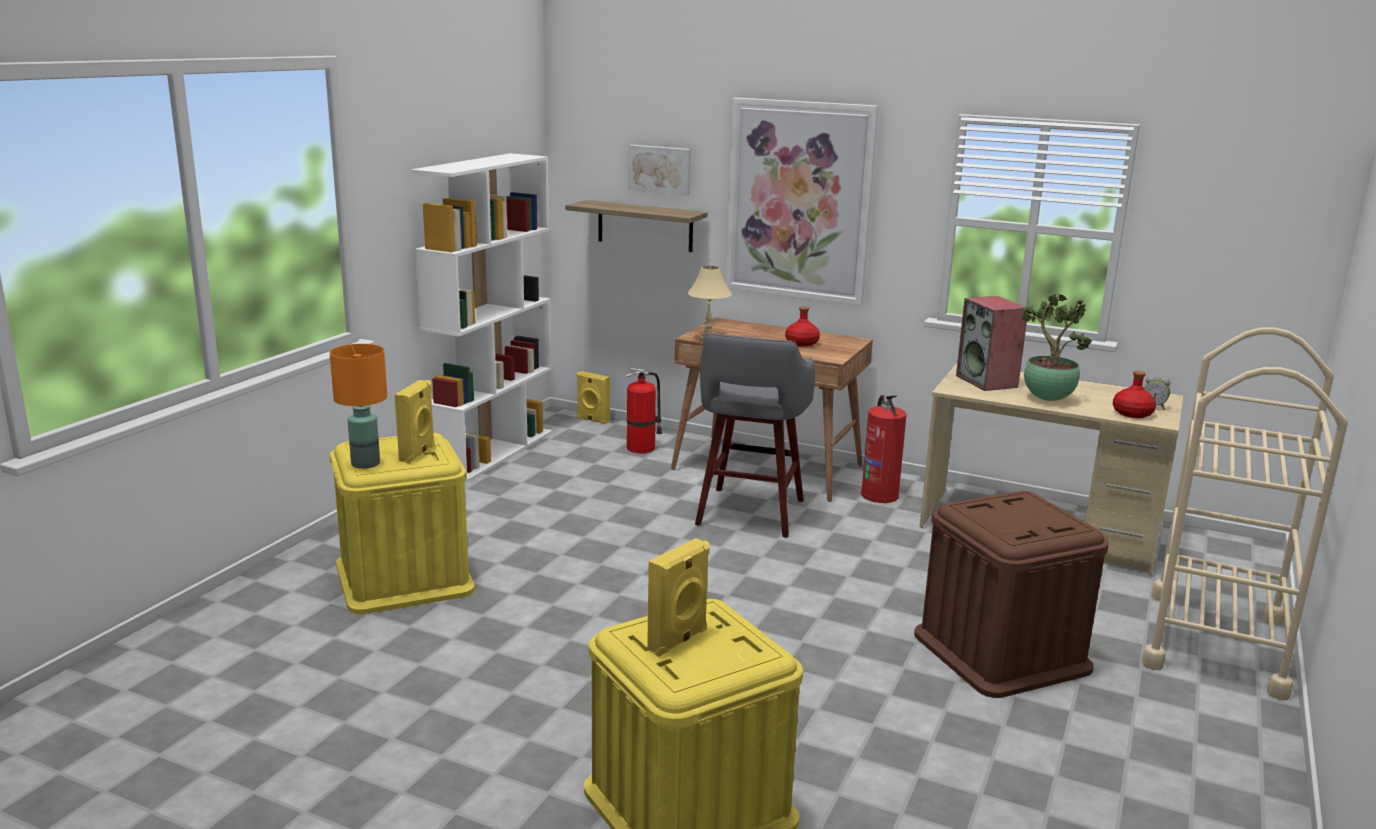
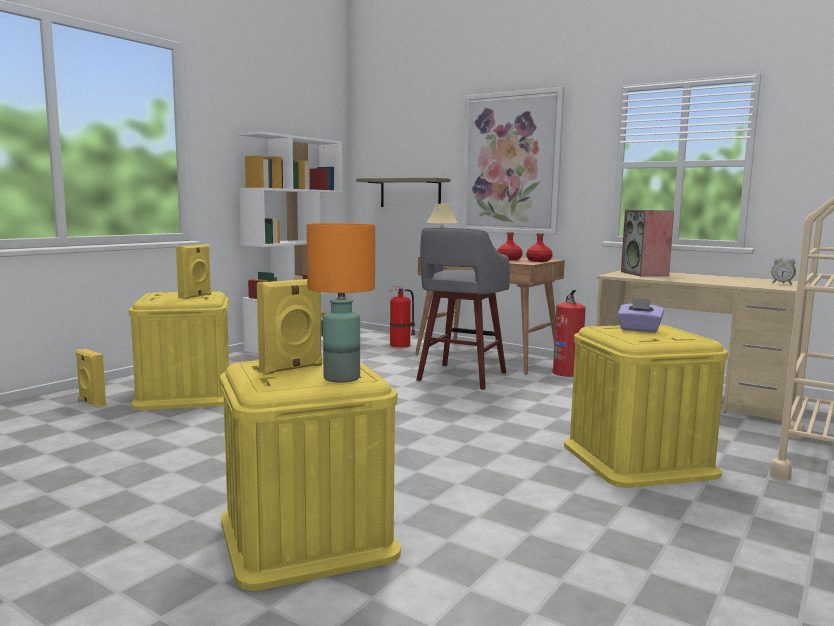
camera: 10 degrees right, 10 degrees down
orange table lamp [330,344,387,469] -> orange table lamp moved to [307,223,375,383]
yellow speaker [577,371,610,424] -> yellow speaker moved to [76,349,106,408]
picture [628,145,691,195] -> none
brown storage box [914,491,1109,698] -> yellow storage box [564,325,728,488]
potted plant [1023,293,1092,401] -> none
red bottle [1113,371,1156,418] -> red bottle moved to [526,233,553,262]
none -> purple tissue box [618,298,664,333]

